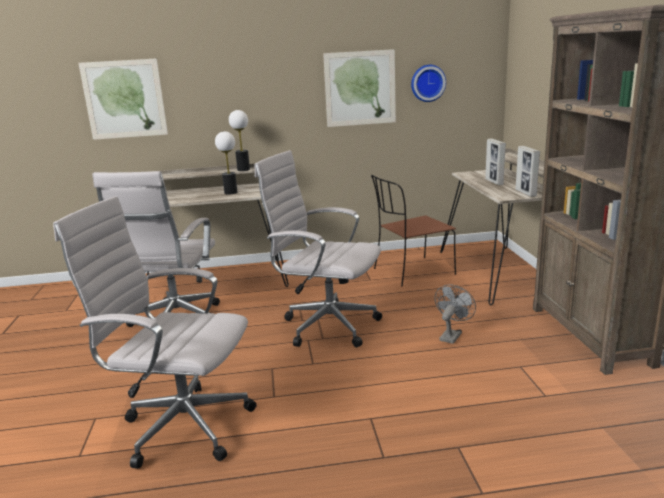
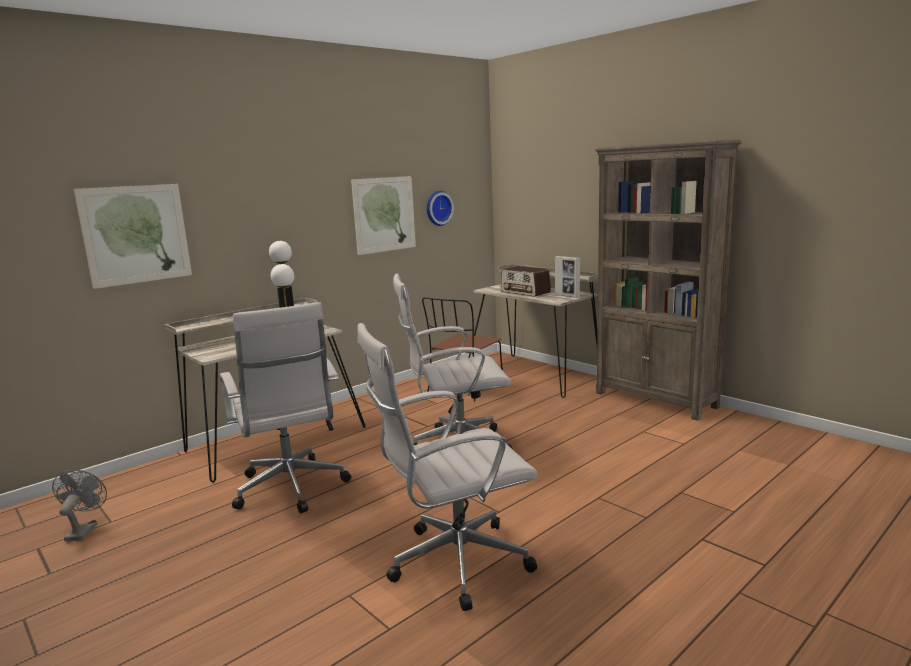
camera: 35 degrees left, 5 degrees down
grey fan [434,284,476,344] -> grey fan moved to [52,470,107,541]
picture frame [485,139,506,185] -> radio [501,266,551,297]

